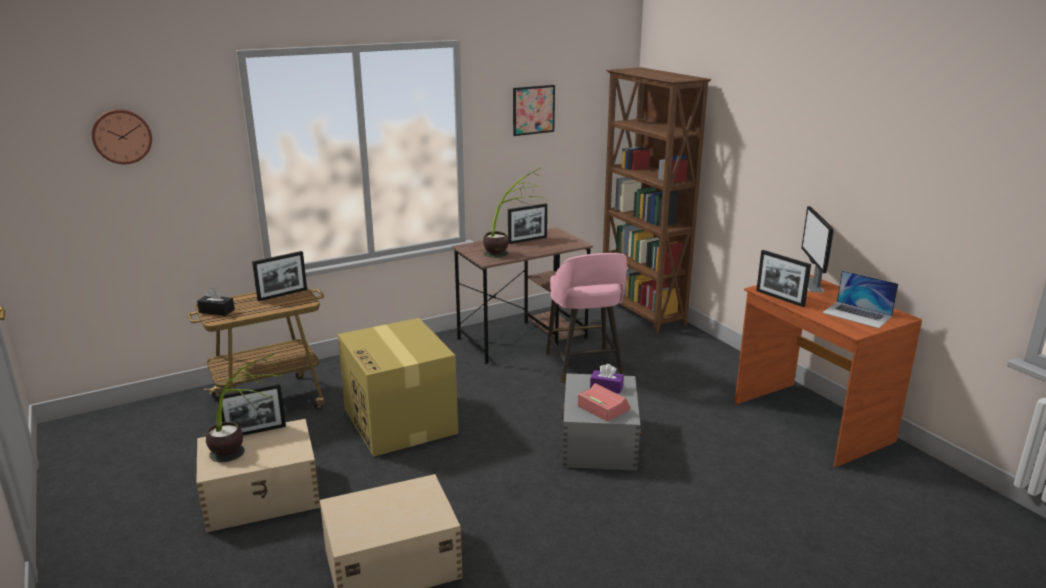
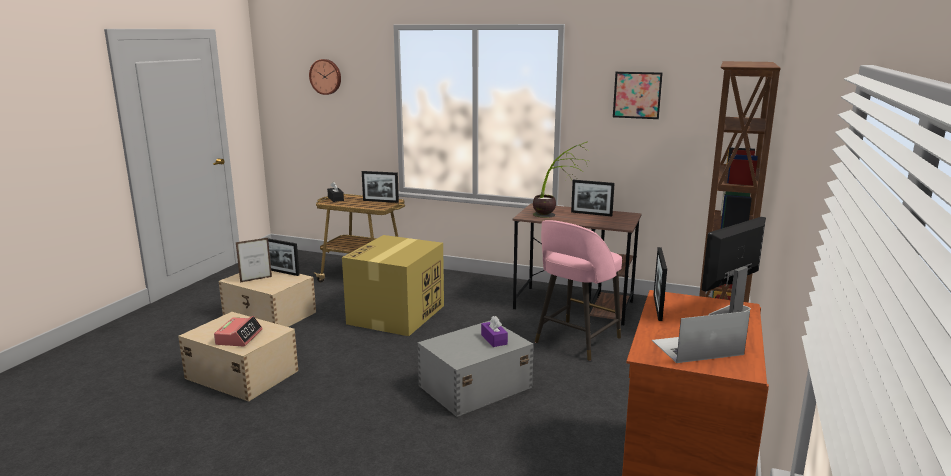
camera: 50 degrees right, 5 degrees down
potted plant [206,354,282,462] -> picture frame [236,238,272,283]
alarm clock [578,383,631,421] -> alarm clock moved to [214,316,263,346]
laptop [822,270,898,328] -> laptop turned 75 degrees clockwise [652,311,750,363]

